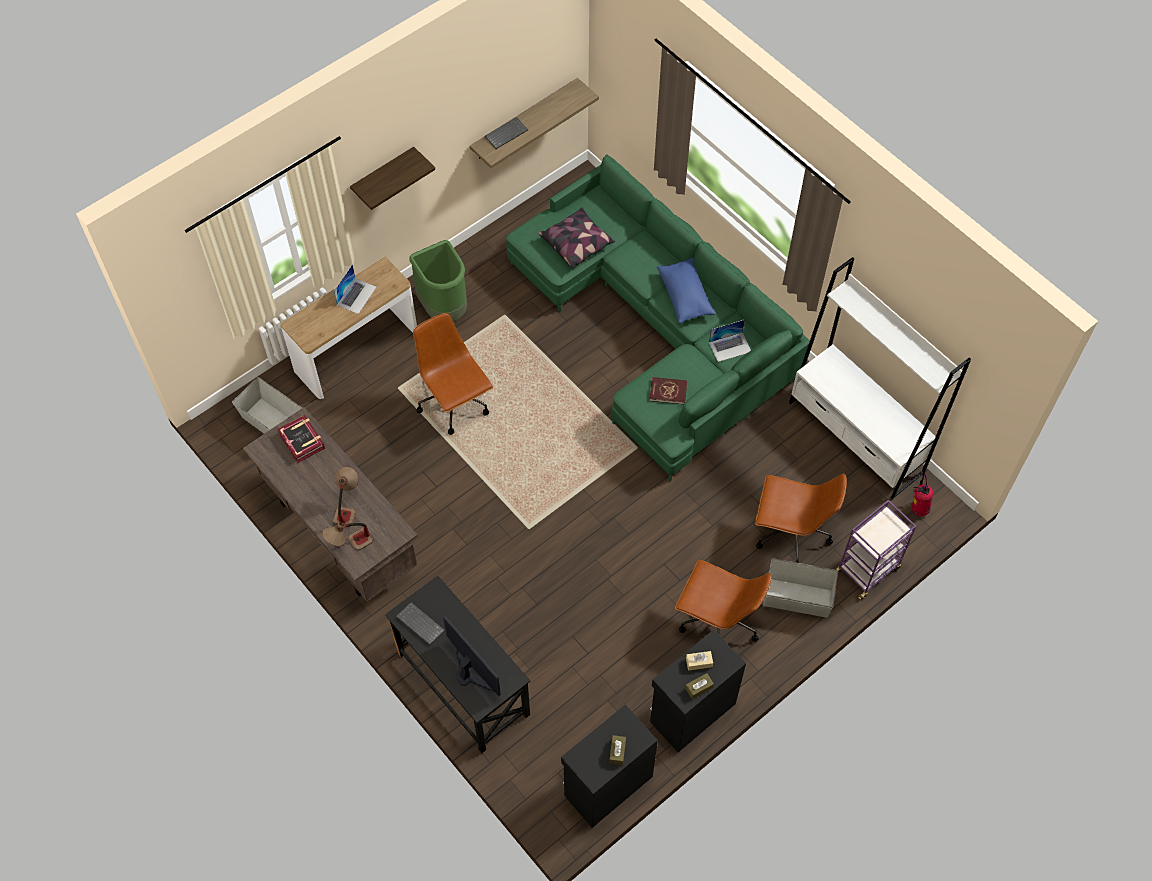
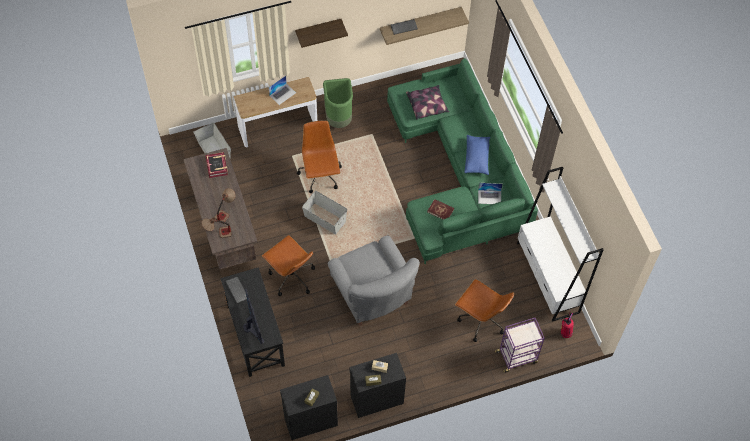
camera: 20 degrees right, 0 degrees up
brown office chair [675,560,772,642] -> brown office chair moved to [262,235,315,296]
grey storage box [763,558,838,618] -> grey storage box moved to [302,191,347,234]
none -> grey armchair [327,236,420,326]

